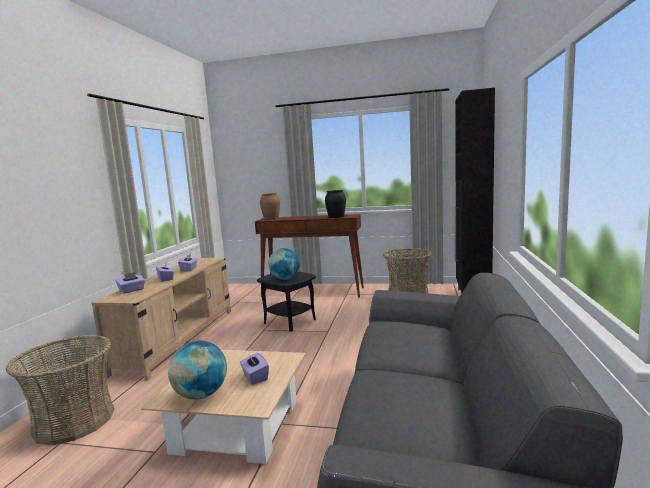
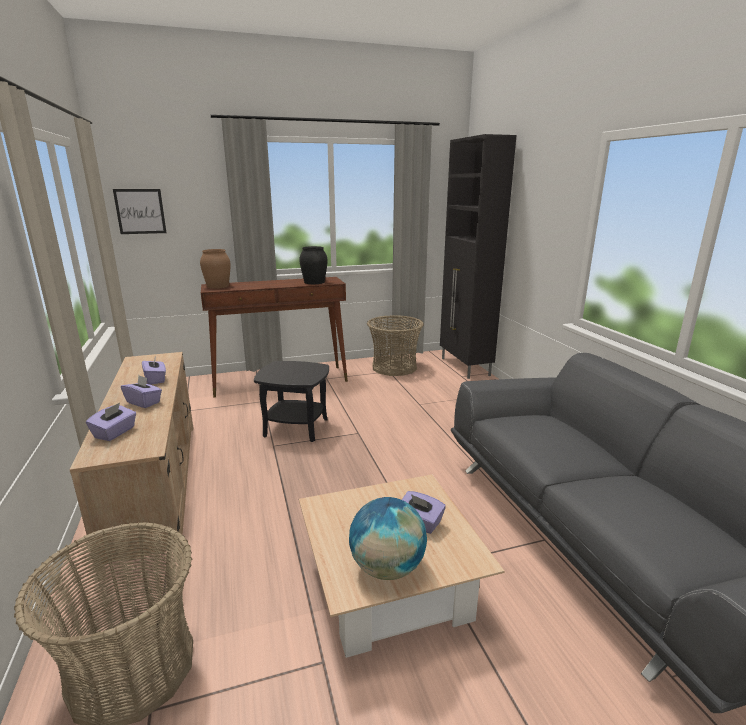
camera: 30 degrees left, 10 degrees up
globe [268,248,300,280] -> none
none -> picture [113,189,167,234]

